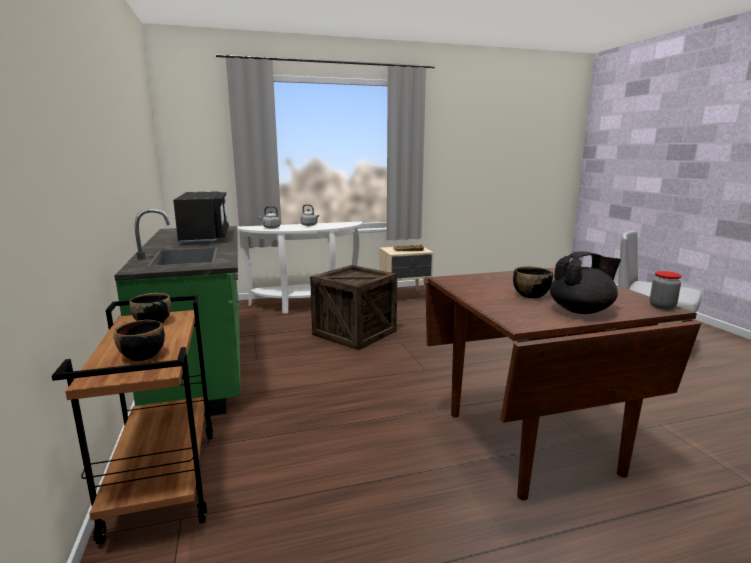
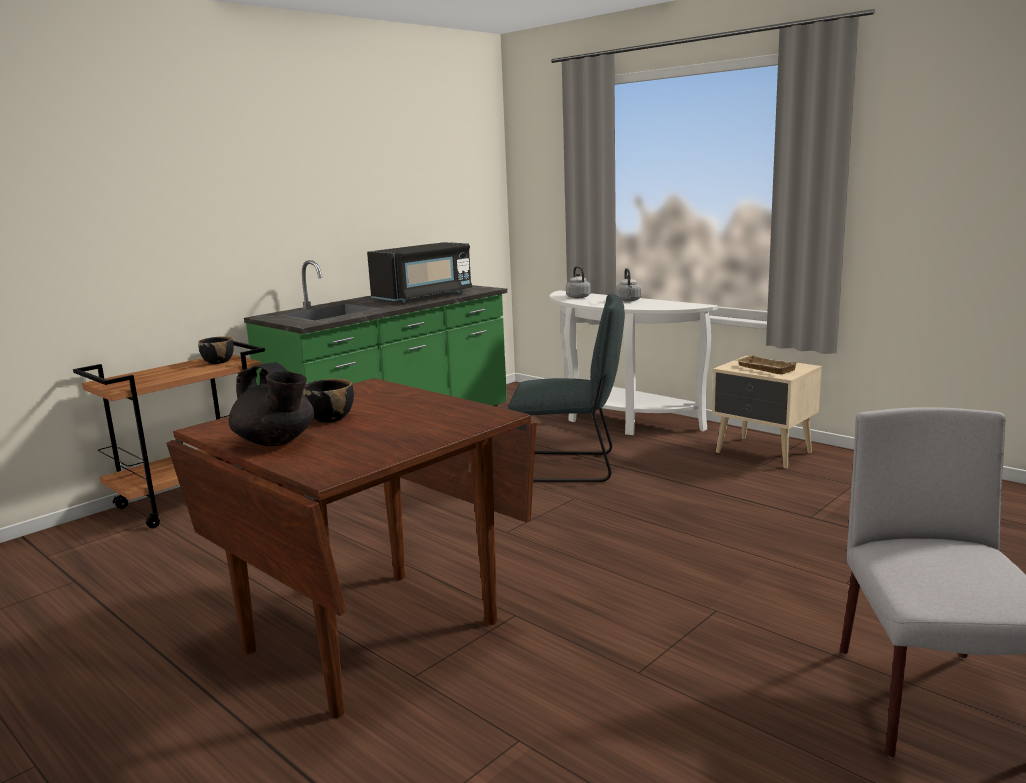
camera: 60 degrees right, 0 degrees up
black bowl [114,320,165,361] -> none
crate [310,265,397,350] -> grey chair [508,294,625,482]
jar [650,271,681,310] -> none

